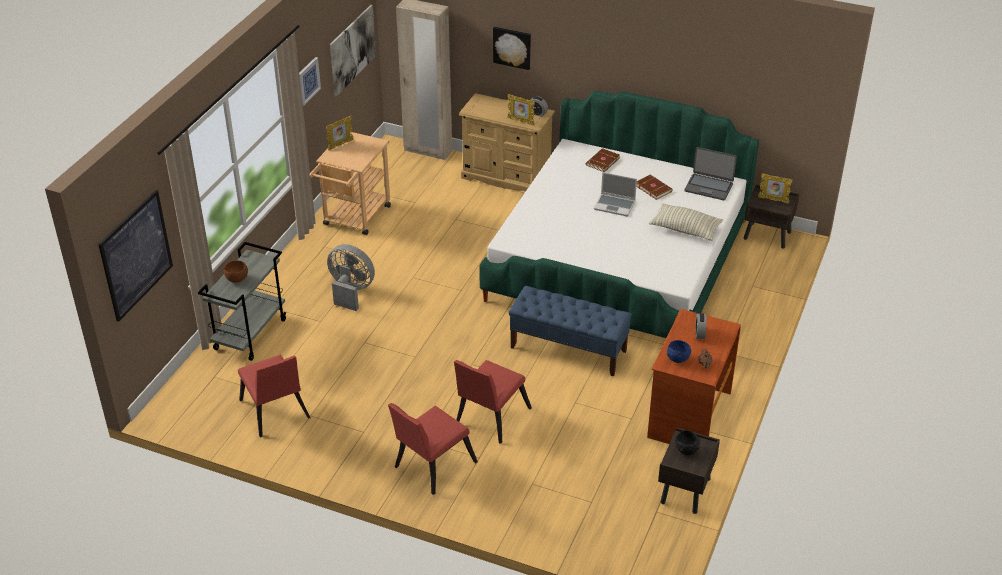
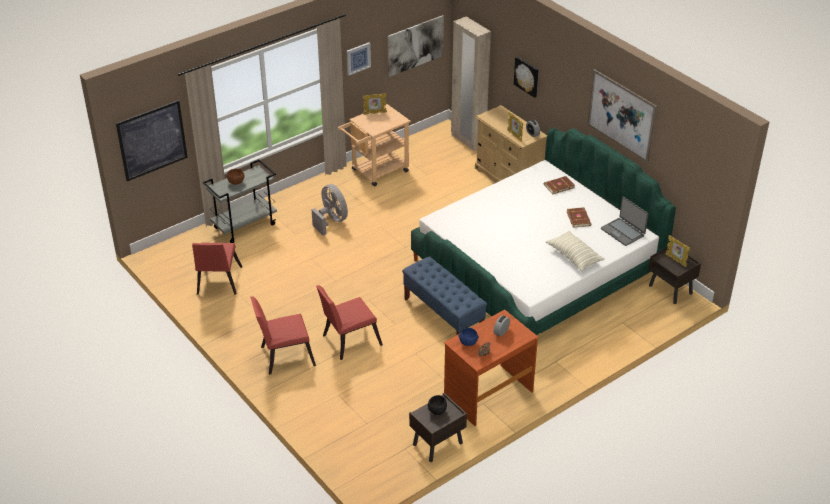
camera: 30 degrees right, 0 degrees up
laptop [594,172,637,216] -> none
none -> picture [587,69,657,163]

